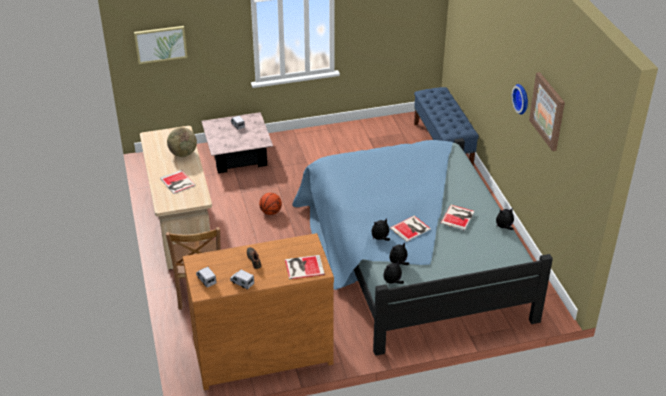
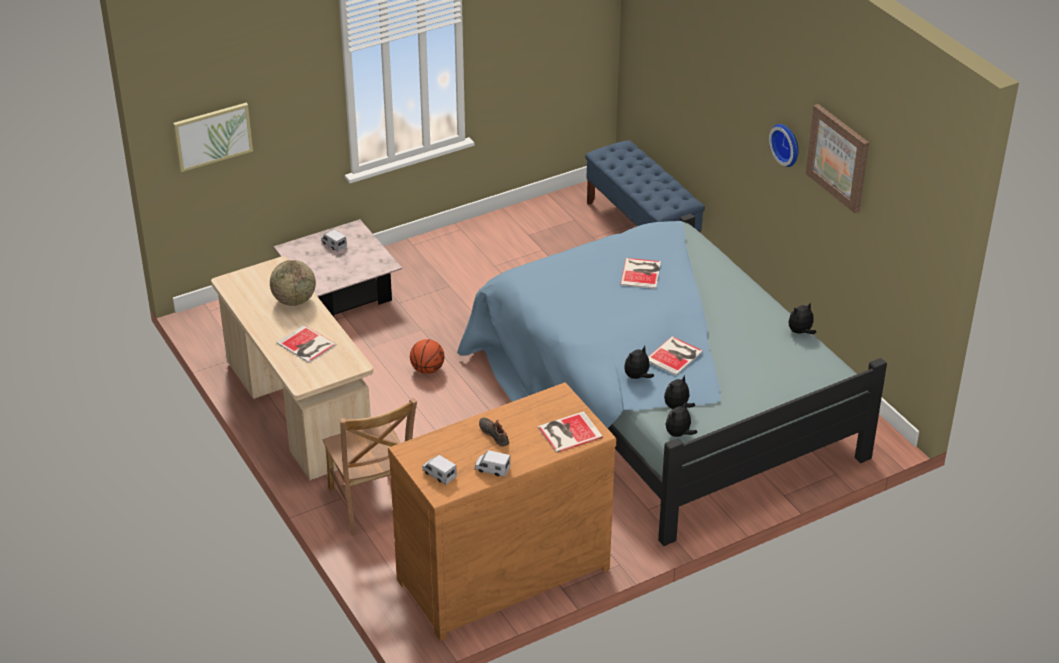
camera: 15 degrees left, 0 degrees up
book [440,205,475,230] -> book moved to [620,258,661,289]

